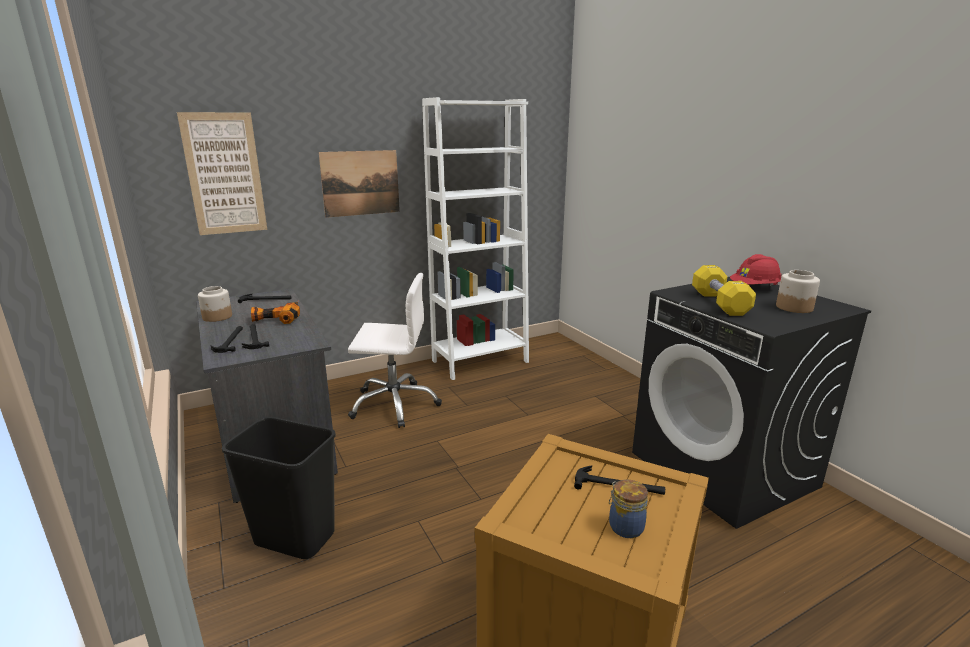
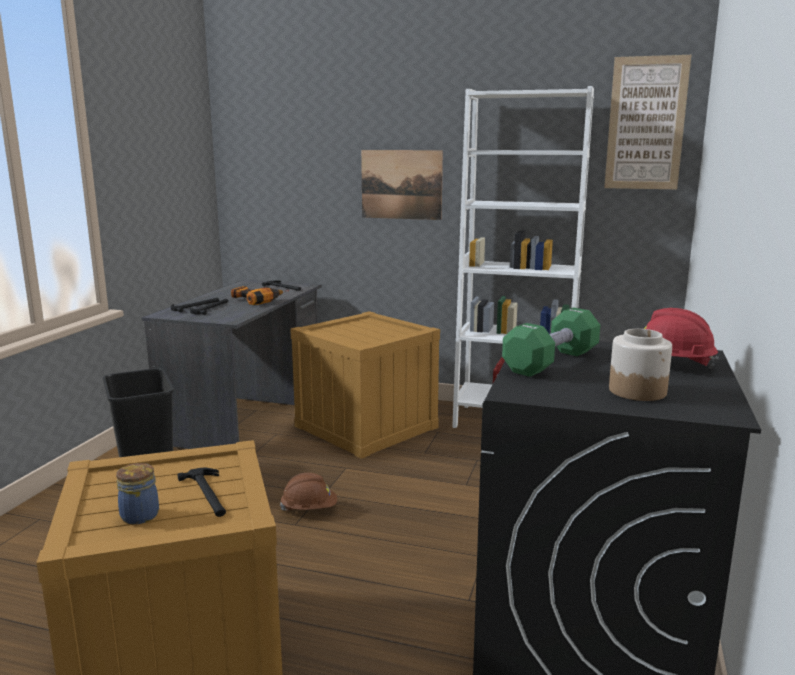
camera: 45 degrees right, 5 degrees down
picture [177,112,267,235] -> picture moved to [604,55,691,189]
jar [198,286,232,322] -> none
white office chair [348,273,442,428] -> crate [290,311,440,459]
yellow dumbbell [692,265,756,316] -> green dumbbell [502,307,600,377]
none -> brown hard hat [280,473,337,511]

